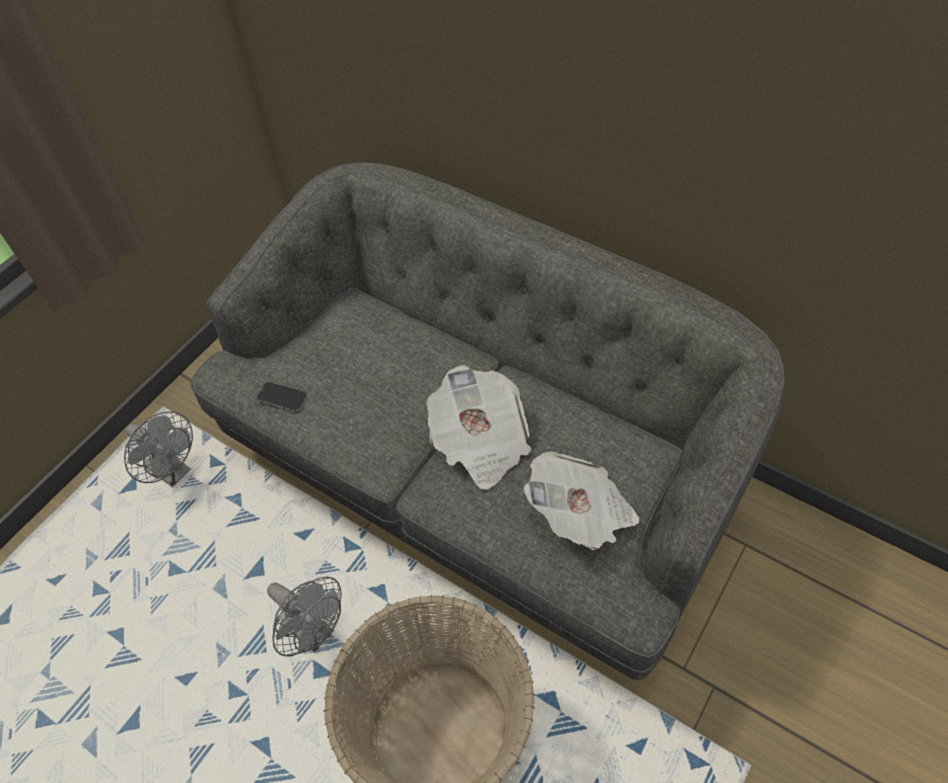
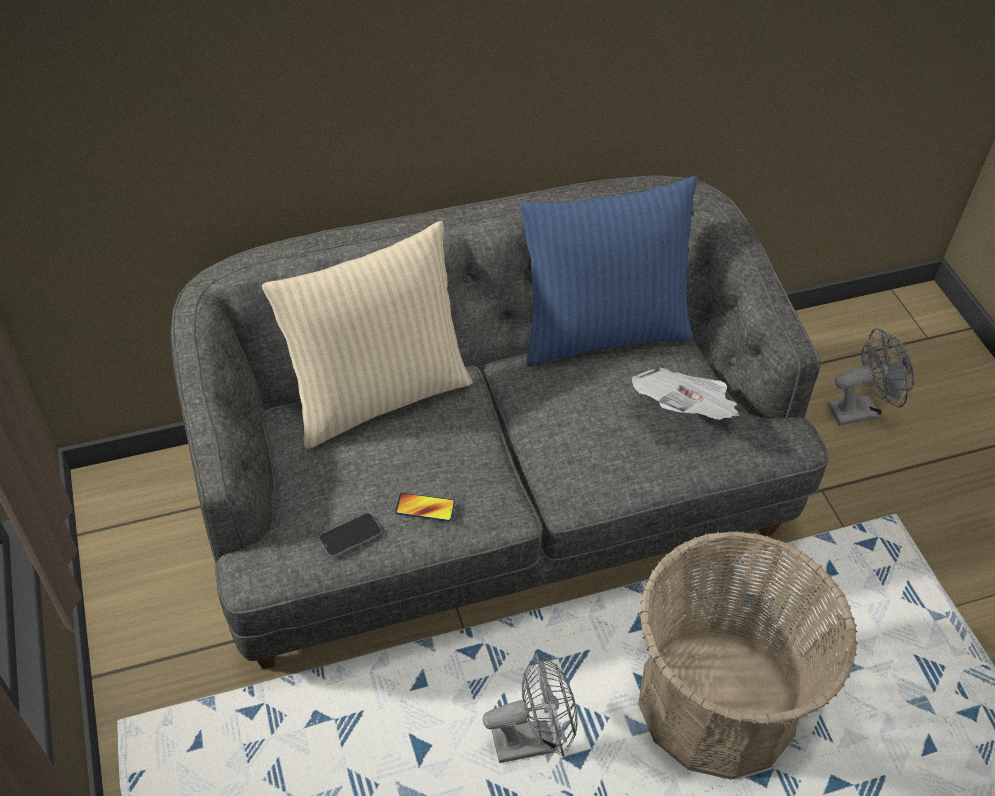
camera: 55 degrees left, 5 degrees down
grey fan [124,411,193,487] -> grey fan moved to [828,328,914,426]
newspaper [426,365,531,490] -> none
none -> beige pillow [262,221,473,449]
none -> phone [395,493,455,522]
none -> blue pillow [520,176,697,366]

